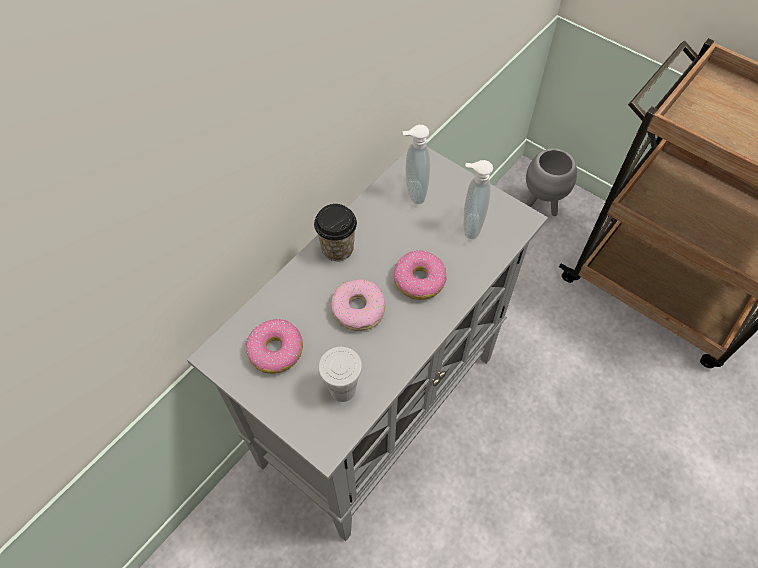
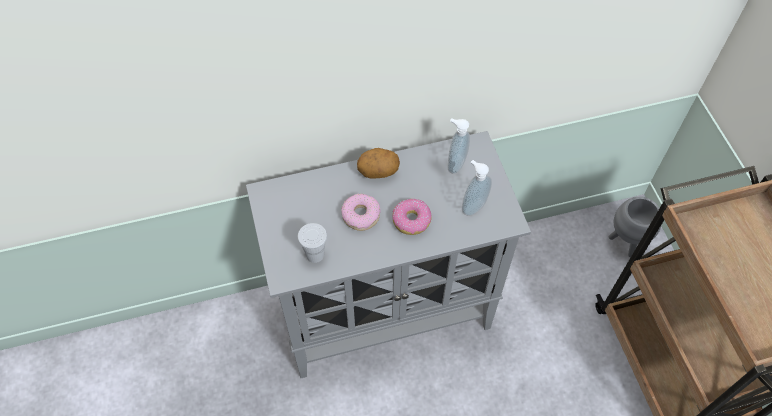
camera: 35 degrees right, 0 degrees up
donut [245,319,303,374] -> none
cup [314,204,357,261] -> potato [357,148,400,178]

